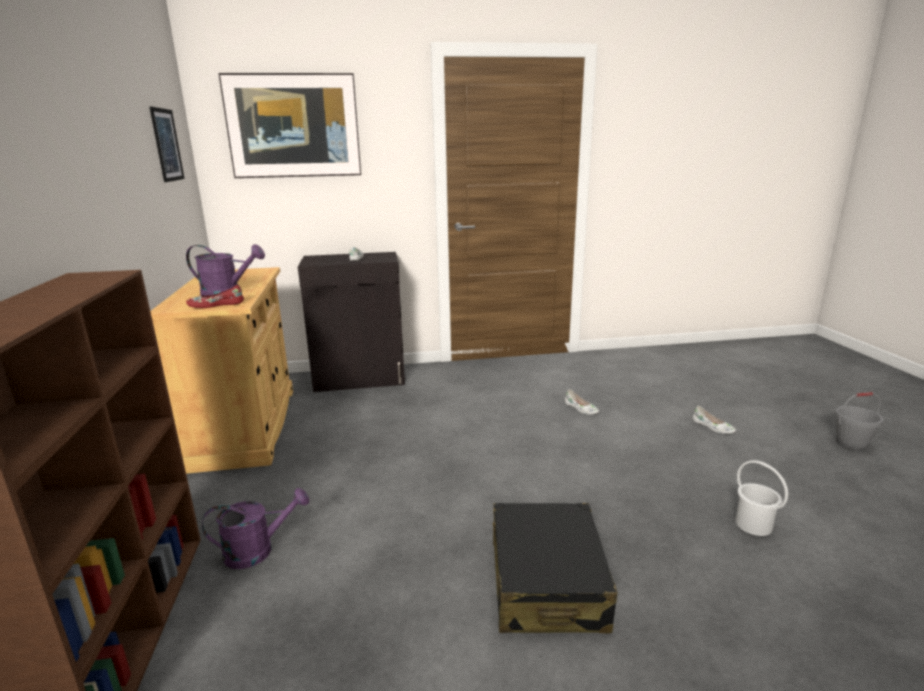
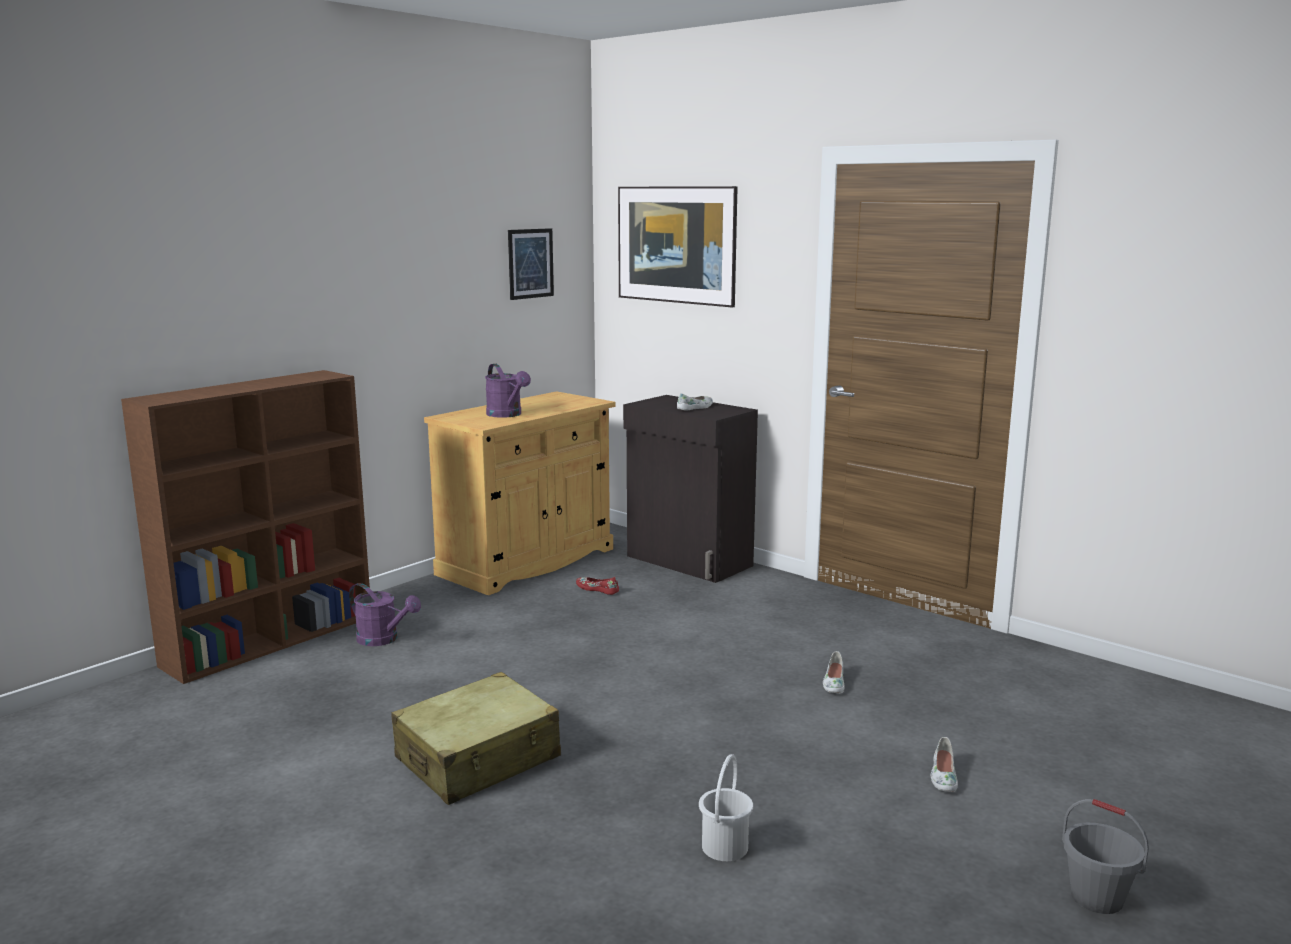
camera: 50 degrees right, 5 degrees down
red shoe [186,285,244,308] -> red shoe moved to [576,577,619,595]
black suitcase [493,503,617,633] -> beige suitcase [391,672,561,805]

